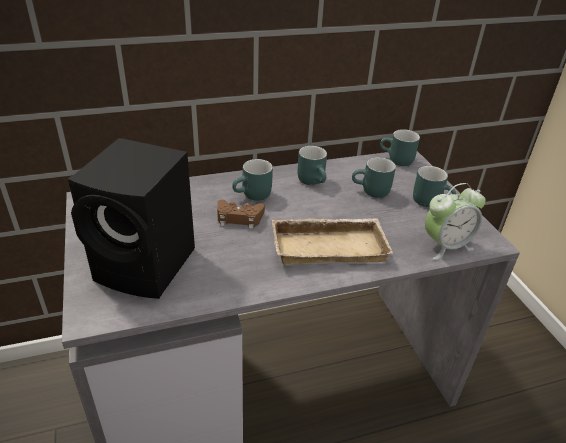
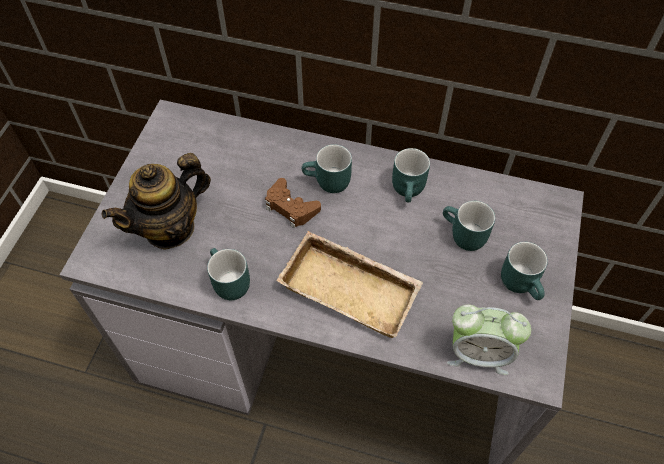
camera: 35 degrees right, 20 degrees up
black speaker [68,138,195,299] -> teapot [101,153,211,250]
turquoise mug [380,129,420,166] -> turquoise mug moved to [207,248,250,300]

